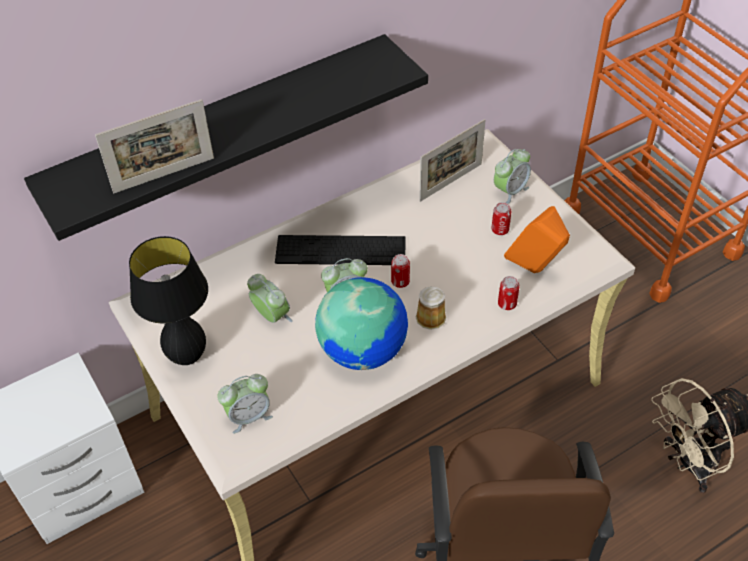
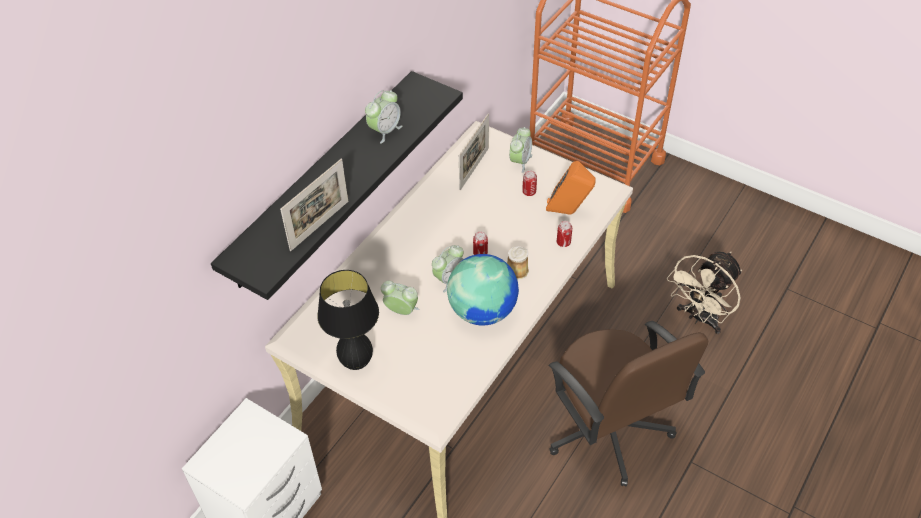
camera: 25 degrees left, 0 degrees up
alarm clock [217,374,273,434] -> alarm clock moved to [365,90,402,144]
keyboard [275,235,406,265] -> none

